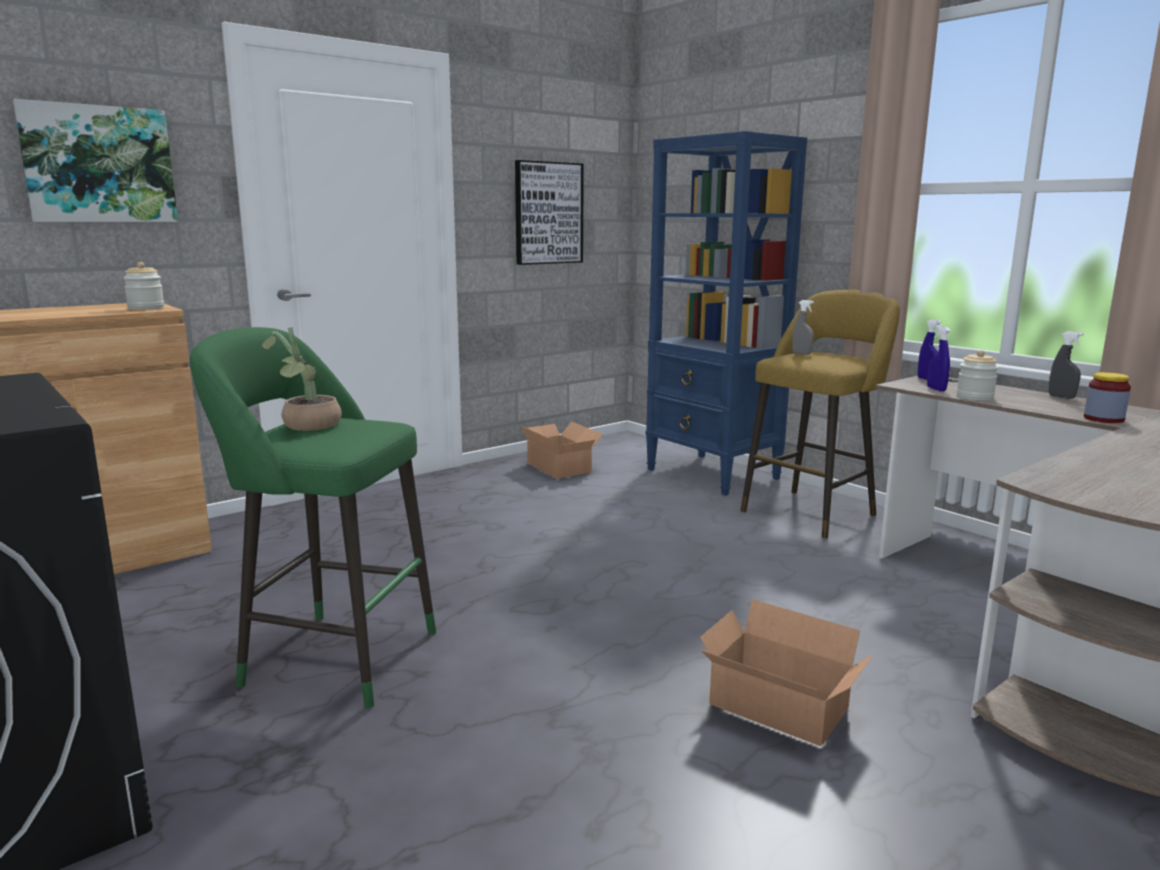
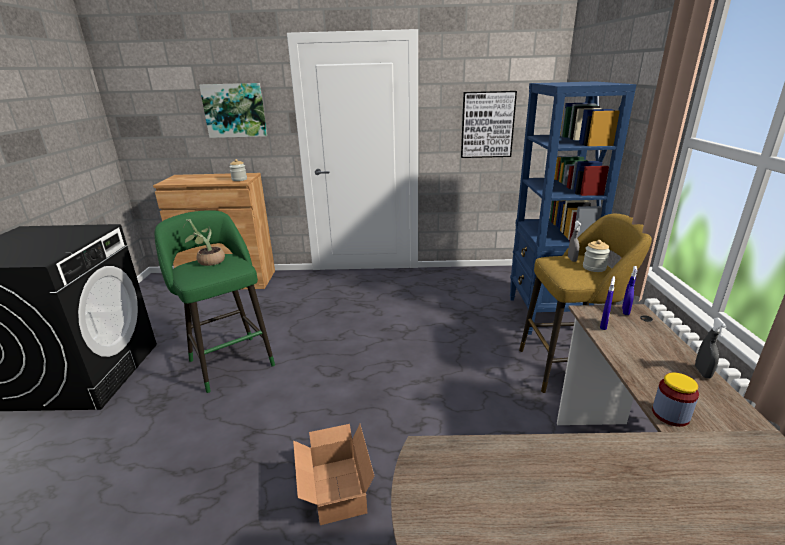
camera: 40 degrees right, 10 degrees up
cardboard box [521,422,603,479] -> none
jar [956,350,999,400] -> jar moved to [583,240,610,272]

